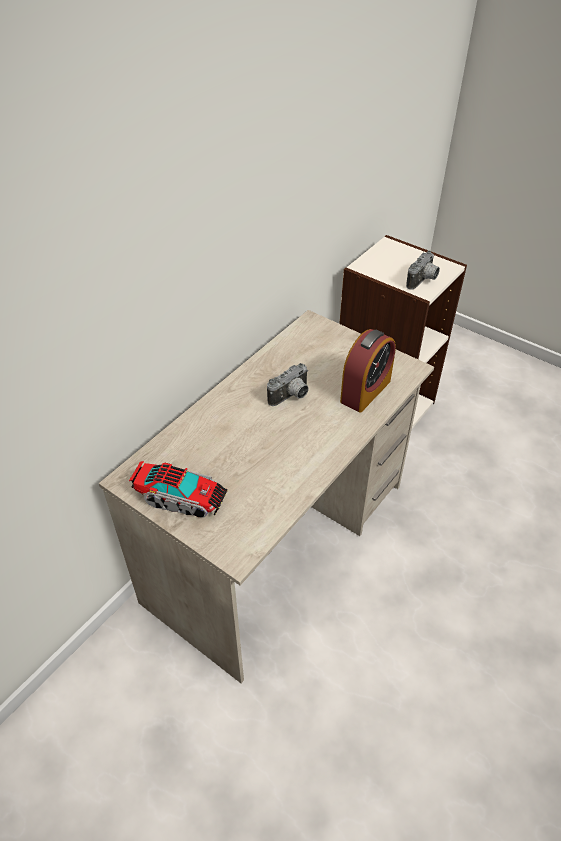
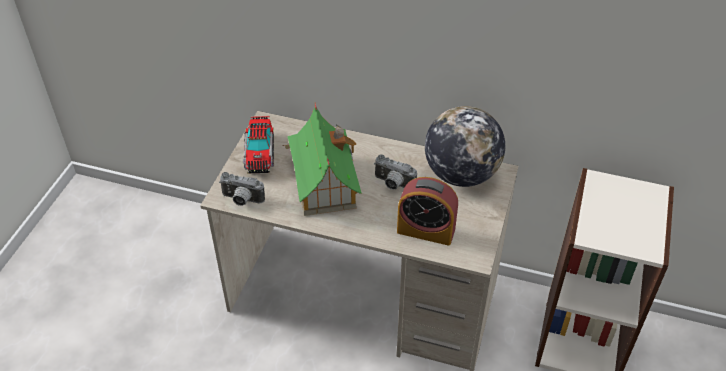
camera: 70 degrees right, 0 degrees up
camera [406,250,440,289] -> camera moved to [219,172,265,206]
none -> toy house [282,103,362,216]
none -> globe [425,106,505,187]

